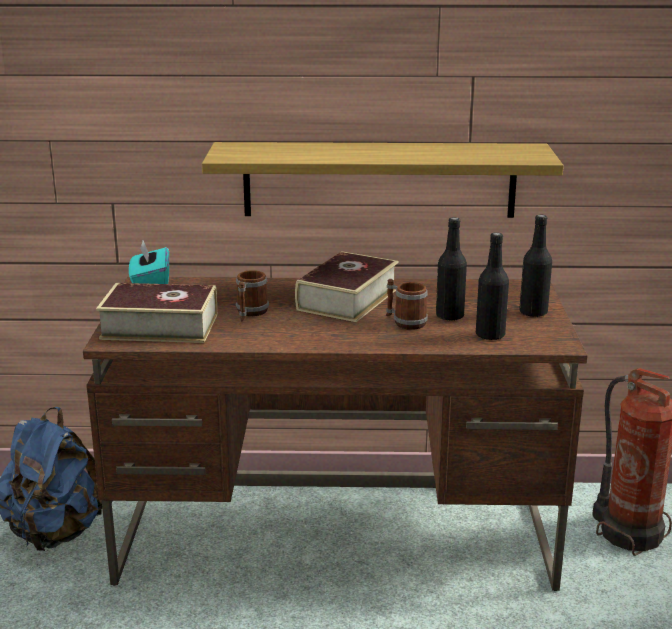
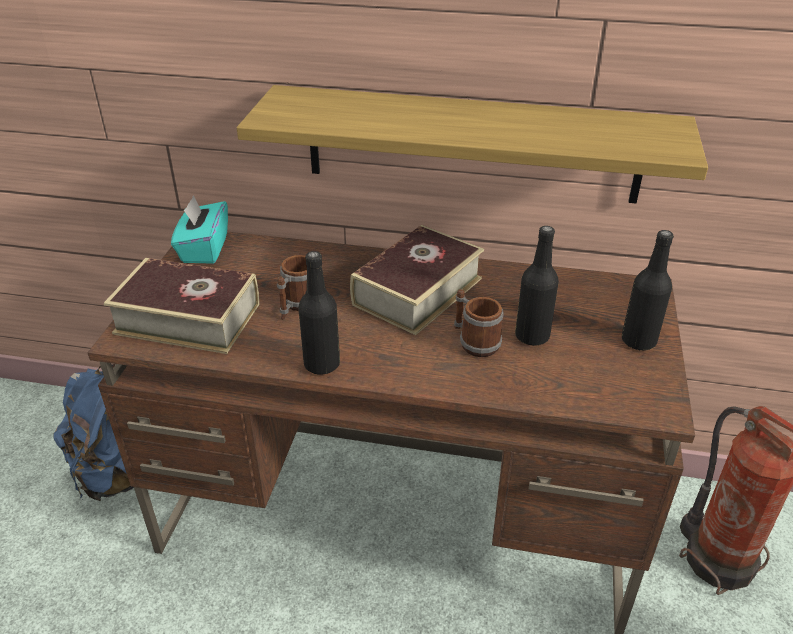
camera: 10 degrees right, 15 degrees up
black bottle [476,232,509,340] -> black bottle moved to [298,251,340,375]

